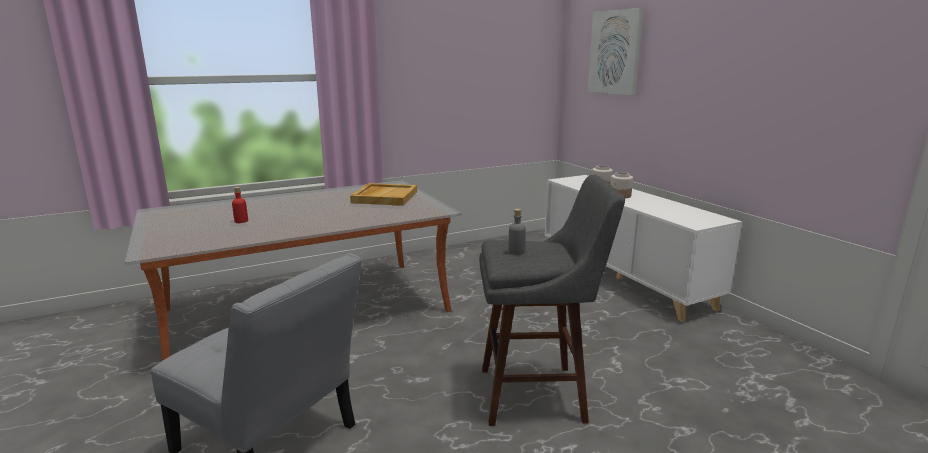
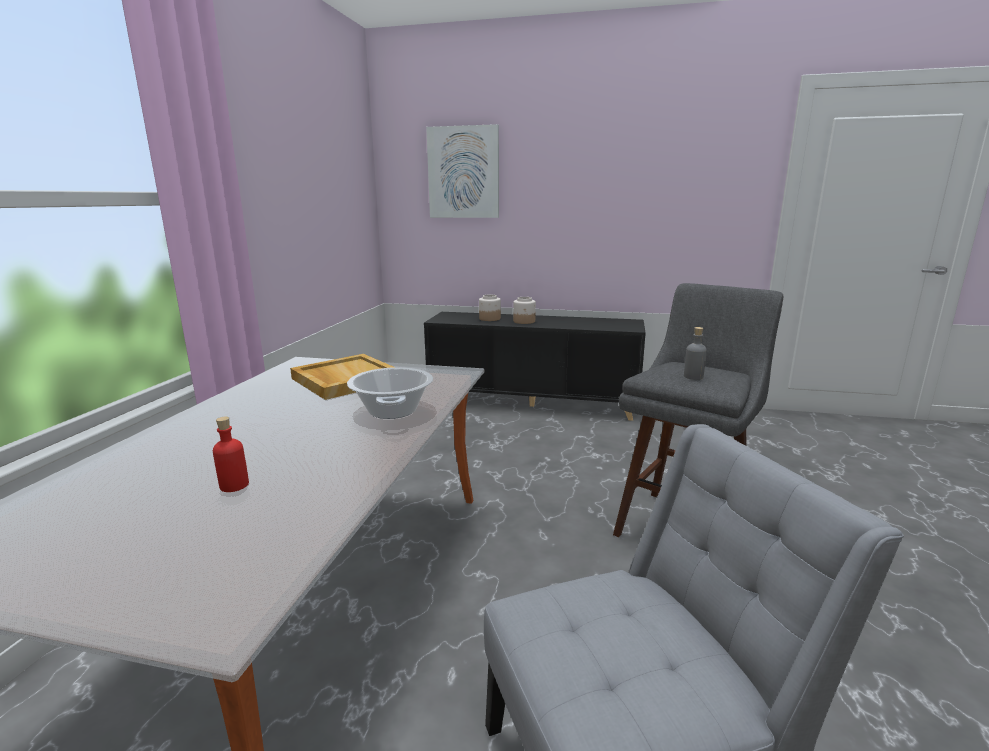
camera: 50 degrees left, 0 degrees up
white cabinet [545,175,742,322] -> black cabinet [424,312,646,421]
none -> cooking pot [347,367,433,419]

